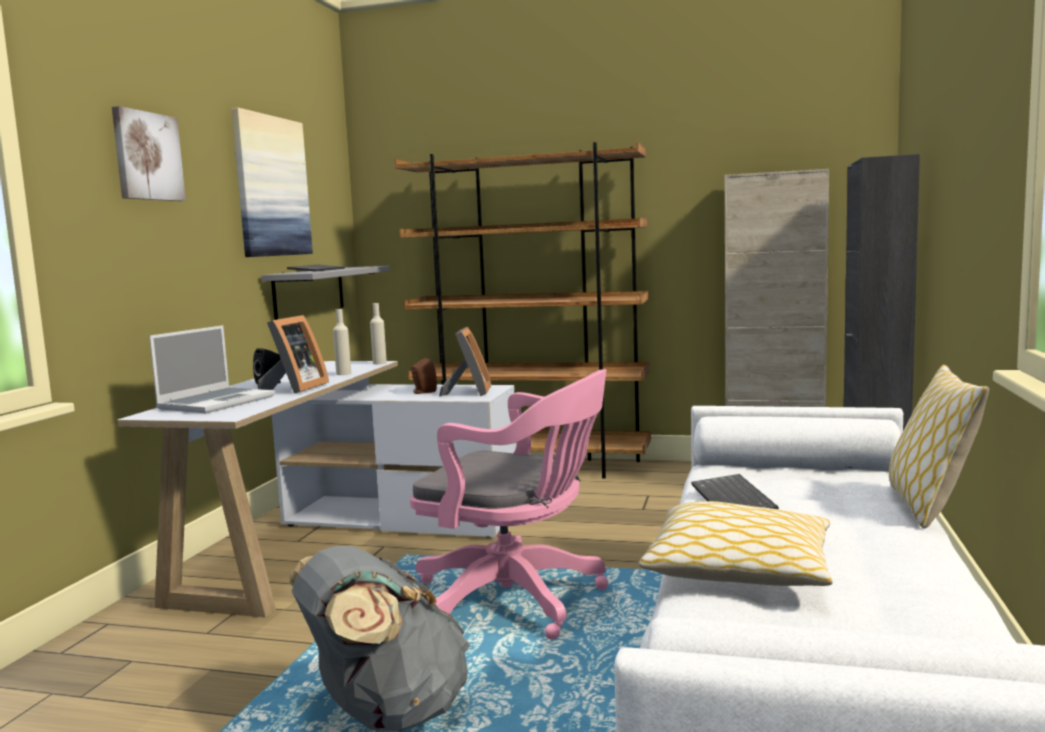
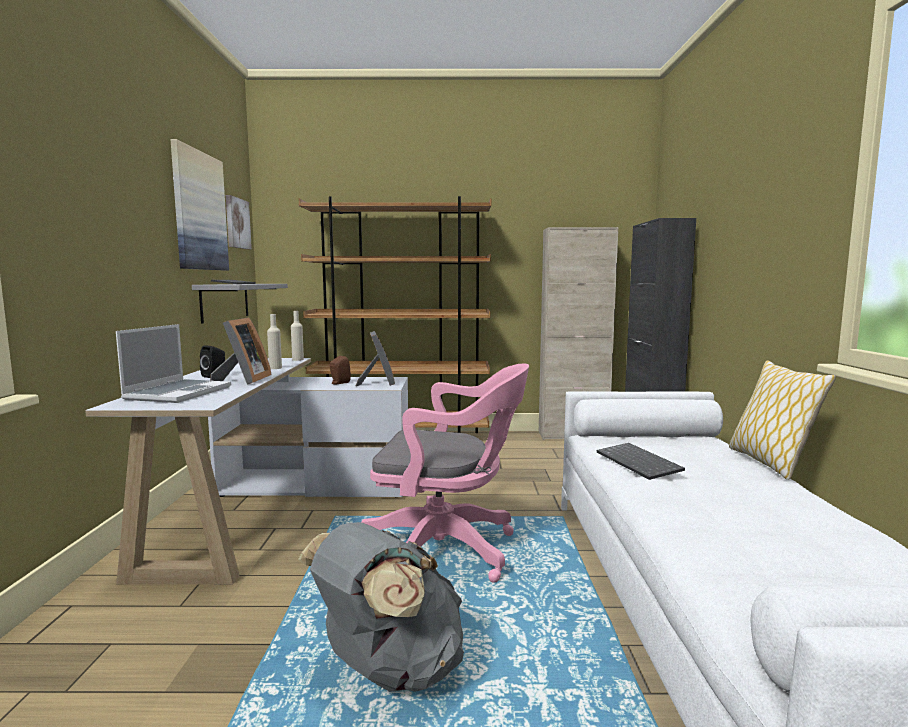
camera: 15 degrees left, 0 degrees up
picture [112,106,186,201] -> picture moved to [226,195,252,249]
pillow [639,501,833,586] -> none

